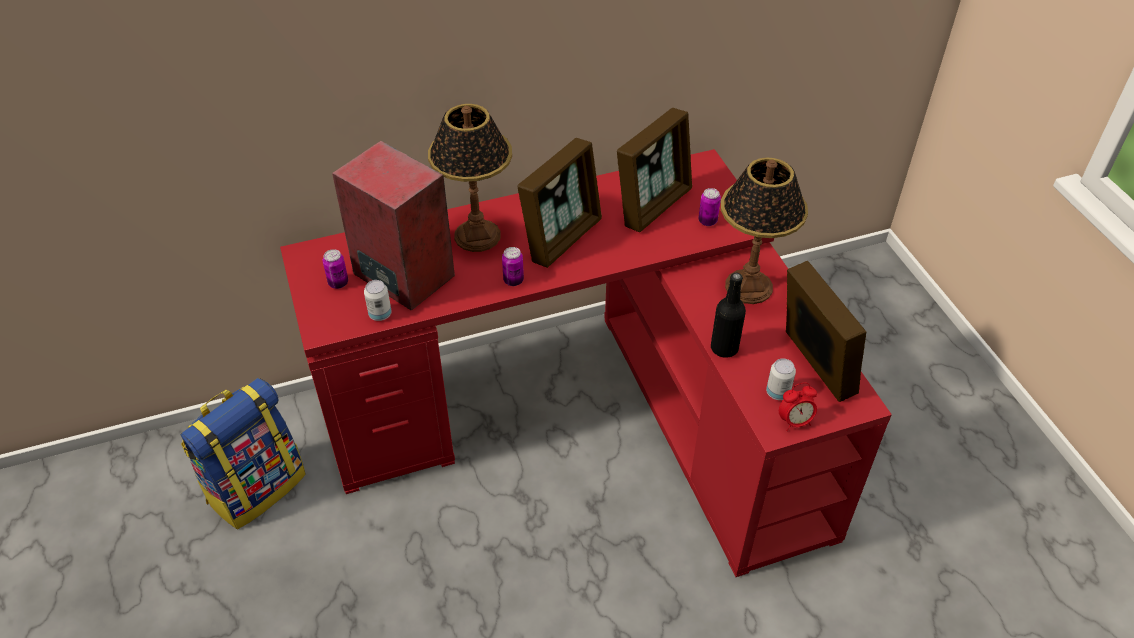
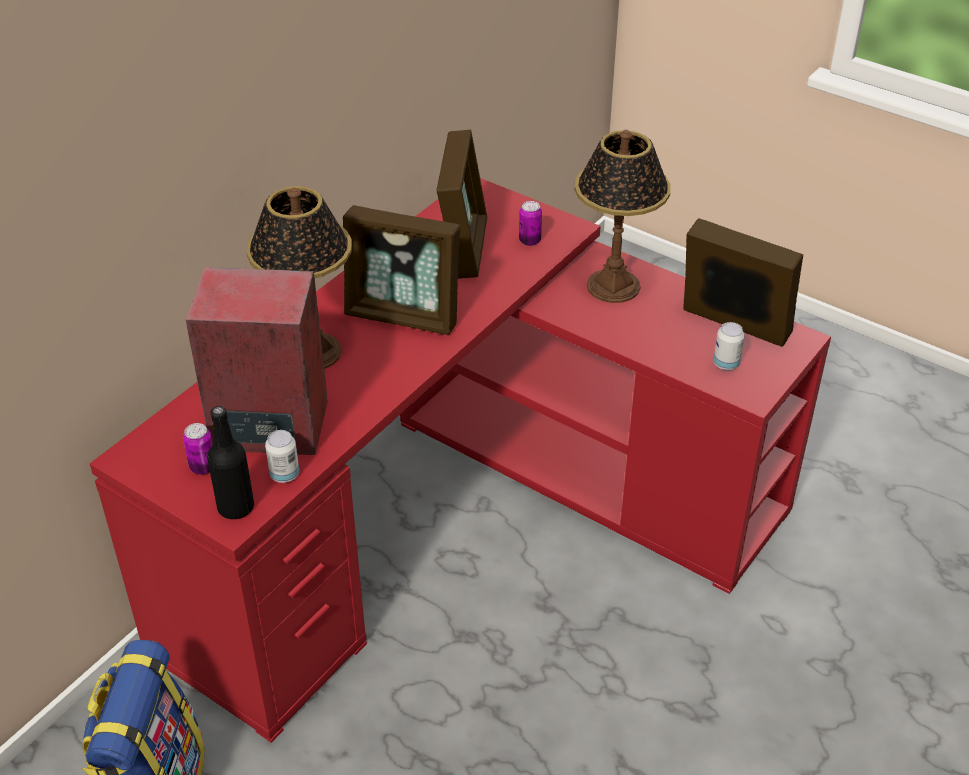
camera: 35 degrees left, 5 degrees down
can [502,247,524,286] -> none
picture frame [517,138,602,268] -> picture frame turned 105 degrees clockwise [343,205,460,335]
black bottle [711,273,746,358] -> black bottle moved to [207,406,254,519]
alarm clock [779,383,817,431] -> none

